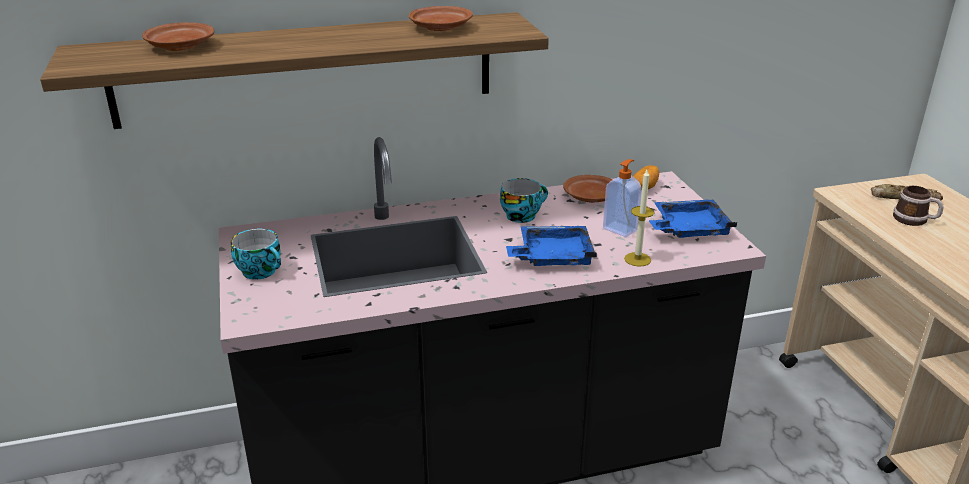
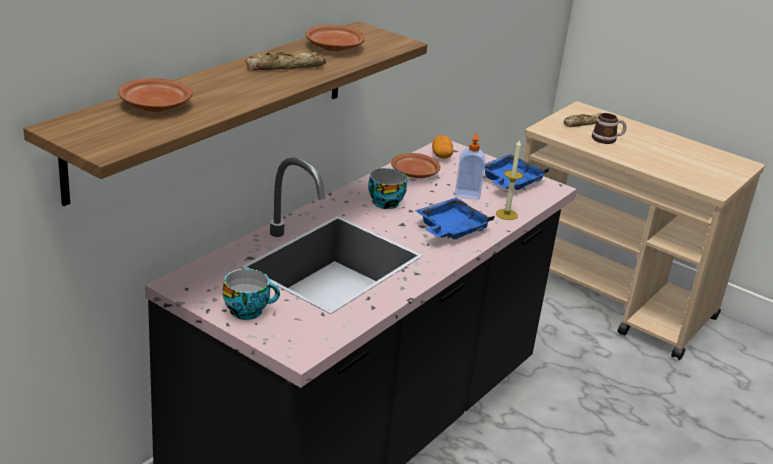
camera: 40 degrees left, 0 degrees up
none -> bread [245,52,326,70]

